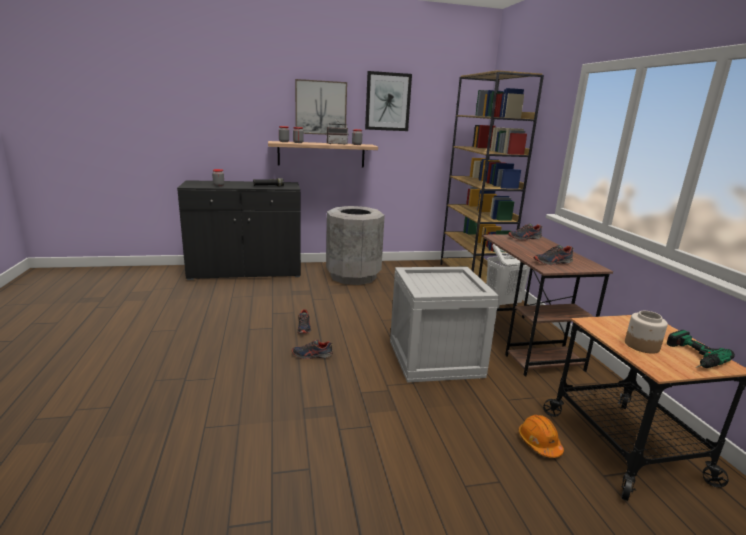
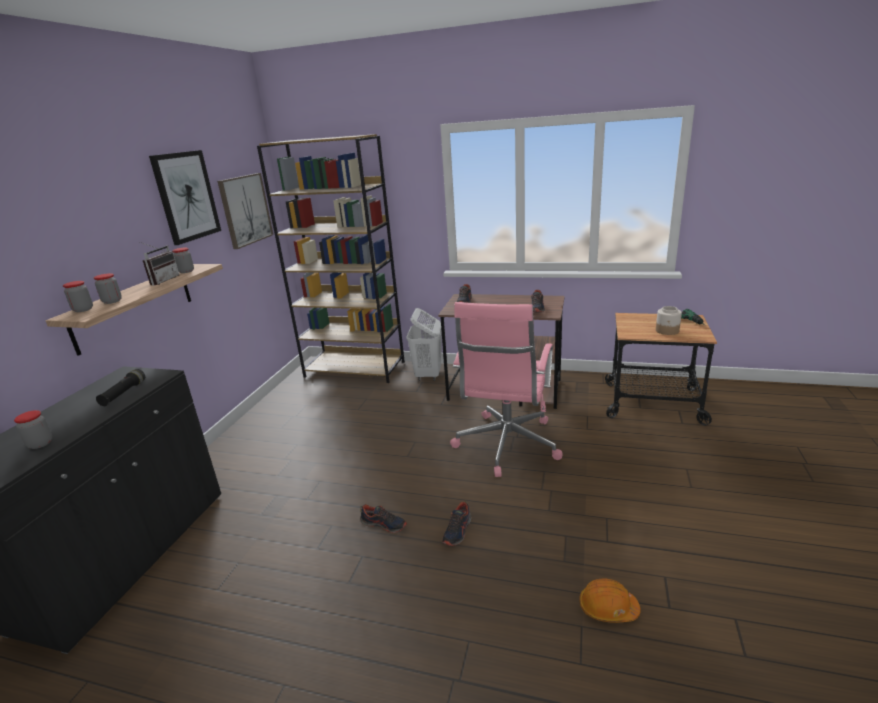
camera: 60 degrees left, 5 degrees up
picture [295,79,347,135] -> picture moved to [217,173,273,249]
grey trash can [326,206,385,285] -> none
crate [390,267,499,383] -> pink office chair [450,302,563,477]
orange hard hat [519,415,564,458] -> orange hard hat moved to [579,579,641,623]

